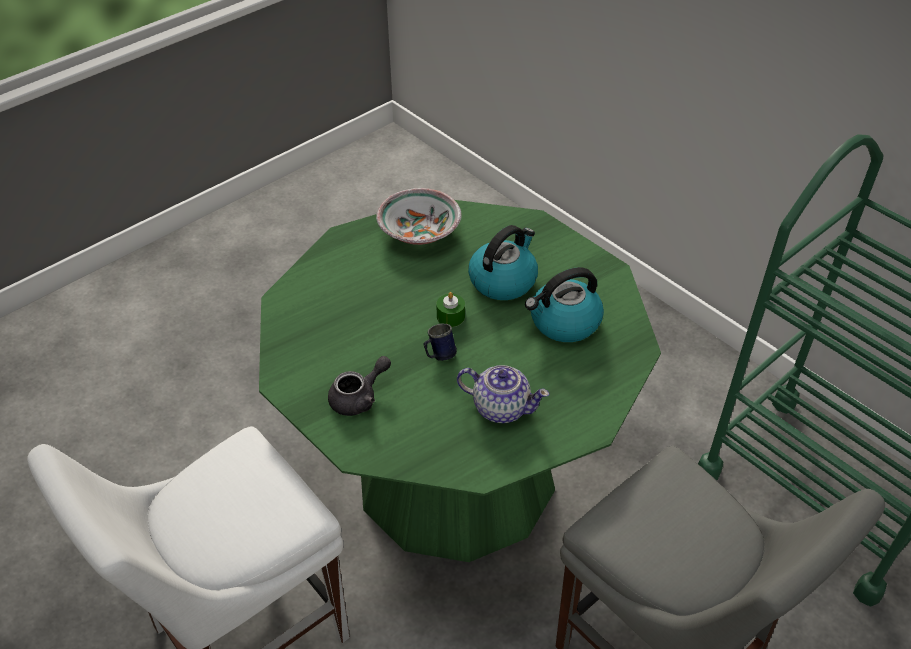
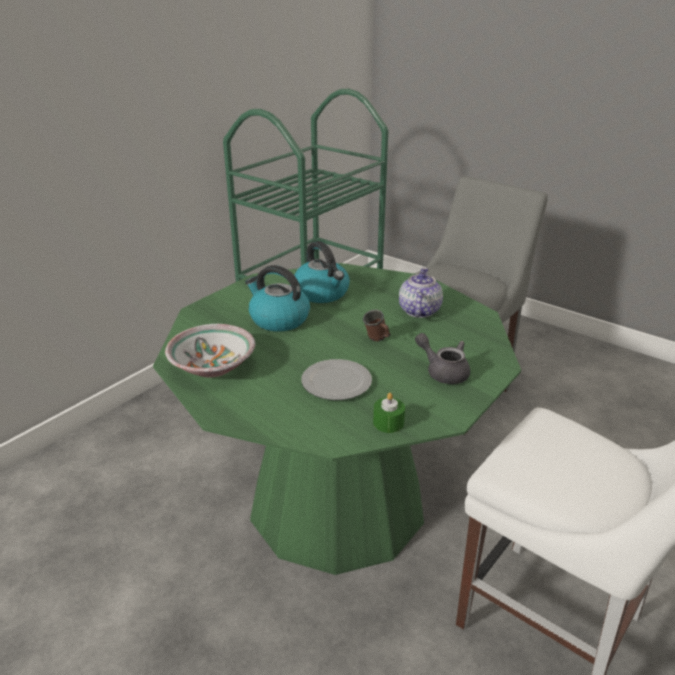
camera: 100 degrees left, 15 degrees down
blue mug [424,324,457,361] -> brown mug [363,310,390,341]
green candle [436,292,465,327] -> green candle moved to [373,393,405,433]
none -> plate [301,359,372,400]

